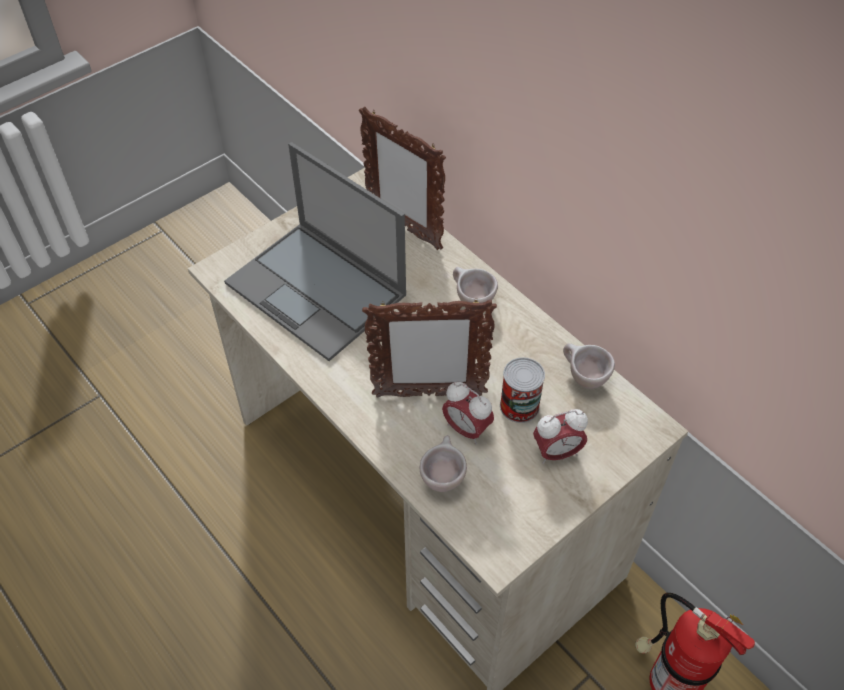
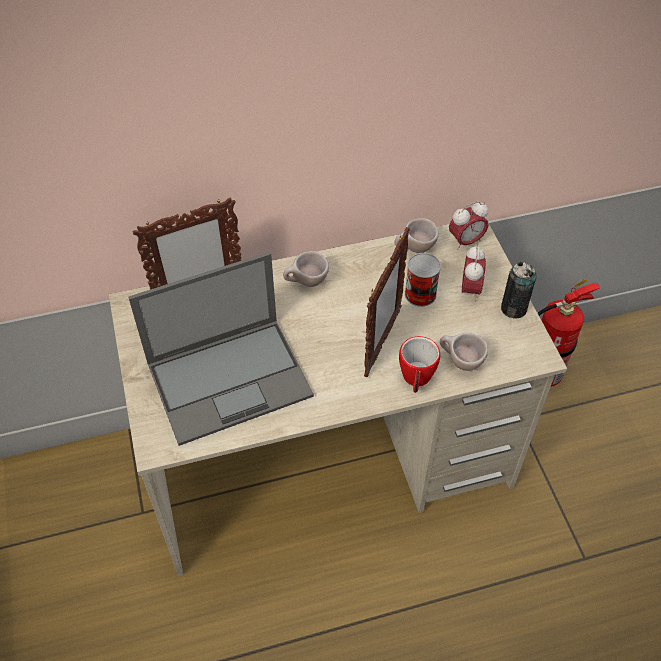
camera: 65 degrees left, 0 degrees up
alarm clock [442,382,494,444] -> alarm clock moved to [449,201,488,250]
none -> mug [399,336,440,393]
none -> can [501,262,537,318]

